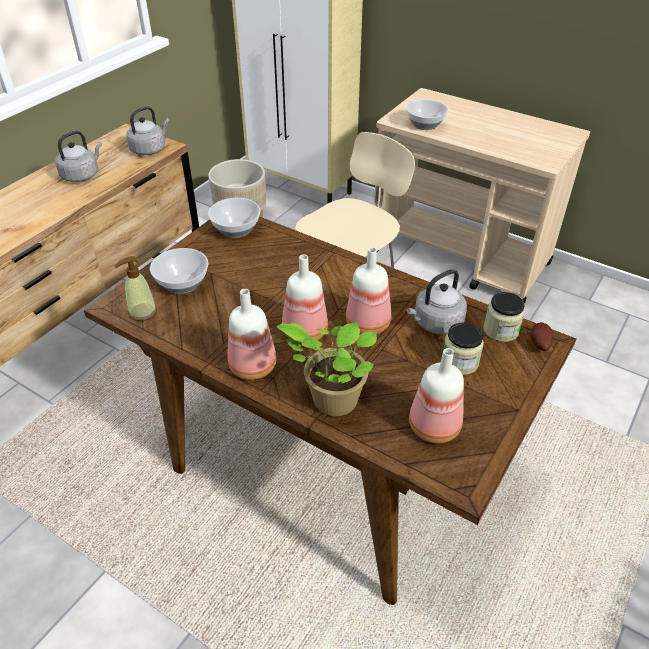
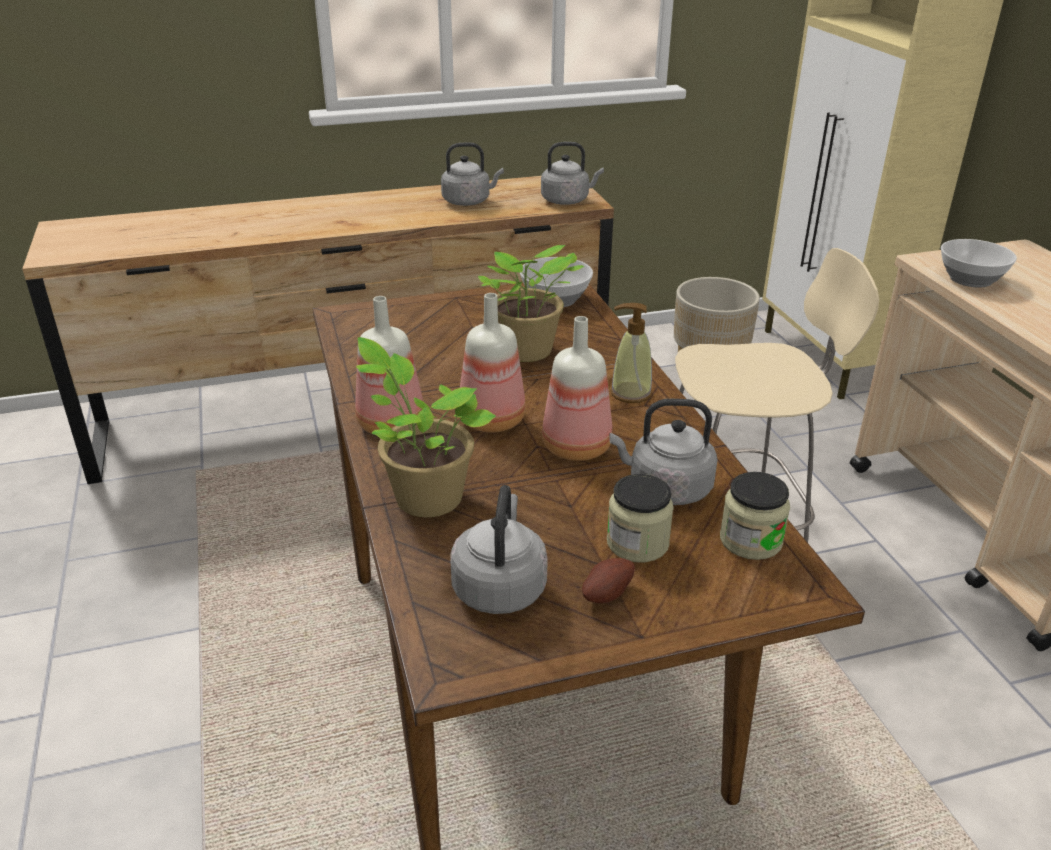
camera: 40 degrees right, 10 degrees down
soap dispenser [114,256,157,321] -> soap dispenser moved to [611,303,652,403]
bowl [150,248,208,294] -> none
bottle [409,348,464,443] -> grey kettle [450,485,548,614]
potato [530,322,552,351] -> potato moved to [582,558,635,603]
none -> potted plant [478,245,585,362]

